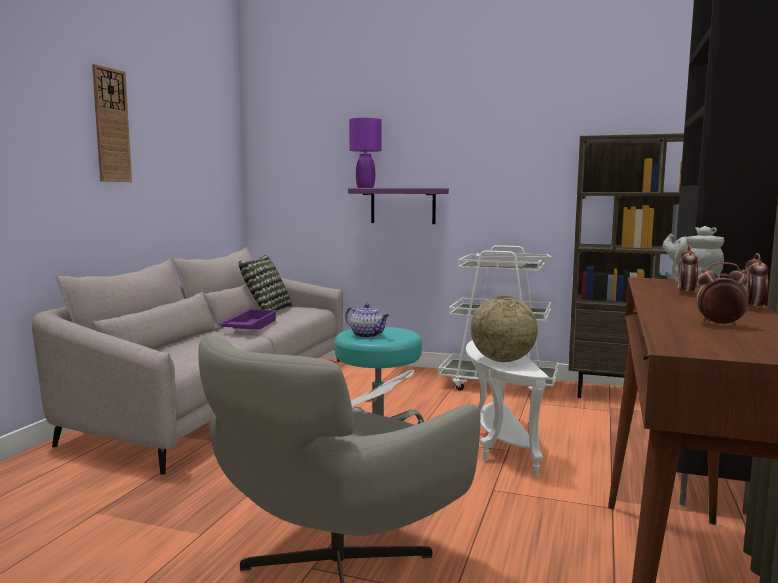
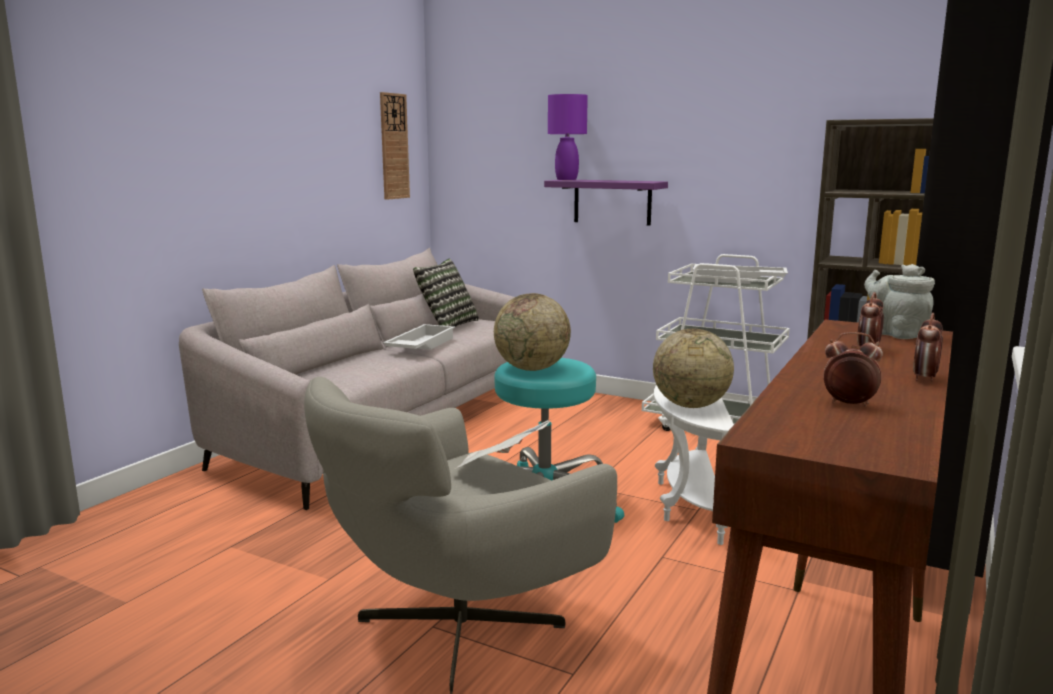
camera: 10 degrees right, 5 degrees up
wall clock [92,64,132,182] -> wall clock moved to [380,92,410,200]
purple tray [219,309,278,329] -> white tray [383,324,455,350]
teapot [345,303,389,338] -> globe [494,293,571,371]

